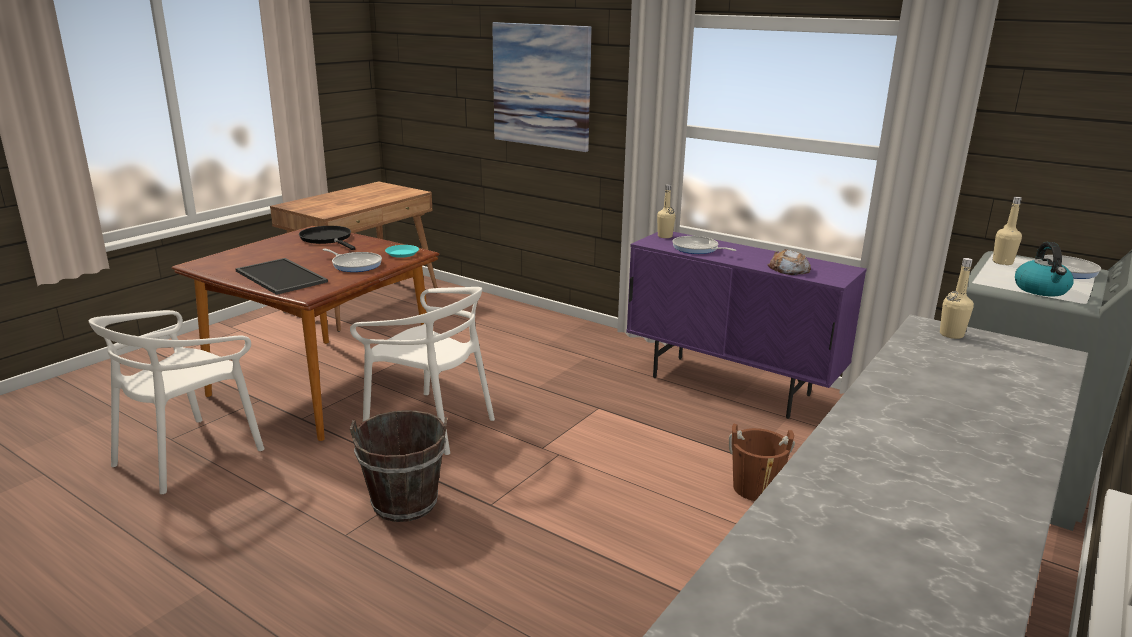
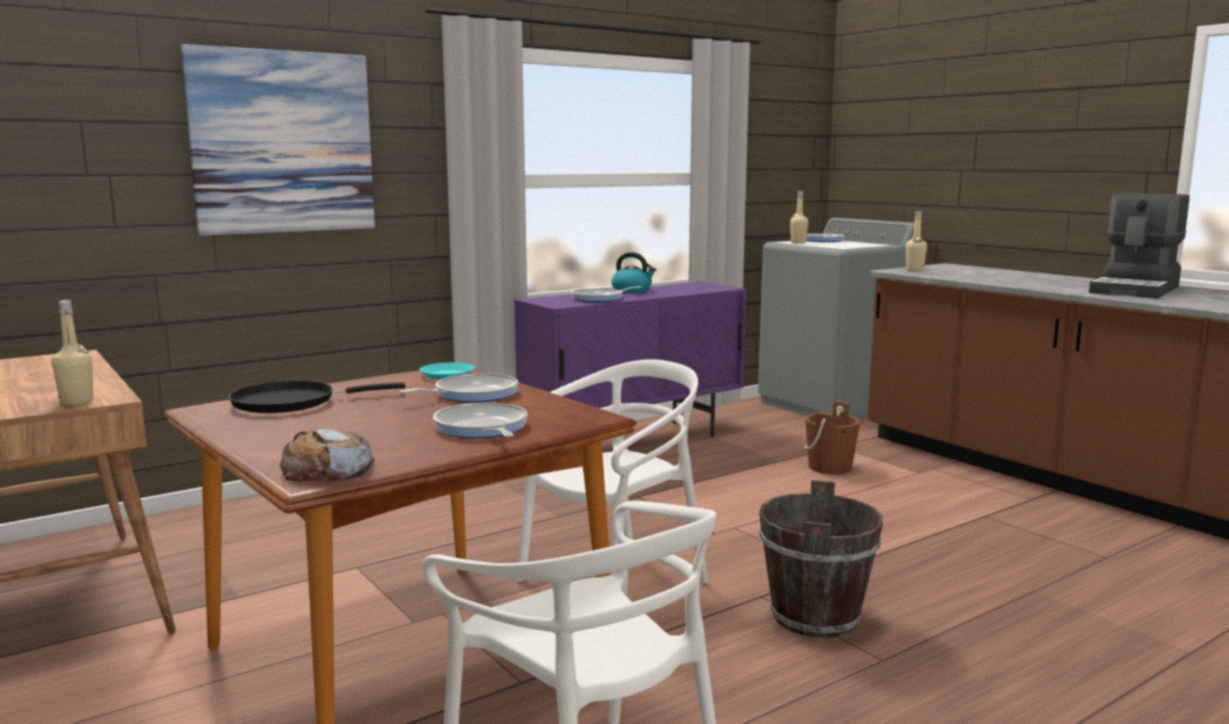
camera: 70 degrees left, 10 degrees down
tray [235,258,328,295] -> frying pan [433,403,528,438]
beige bottle [657,184,675,238] -> beige bottle moved to [52,300,93,405]
bread [768,249,811,275] -> bread moved to [280,428,375,482]
kettle [1015,242,1074,296] -> kettle moved to [611,252,656,293]
none -> coffee machine [1089,193,1190,299]

